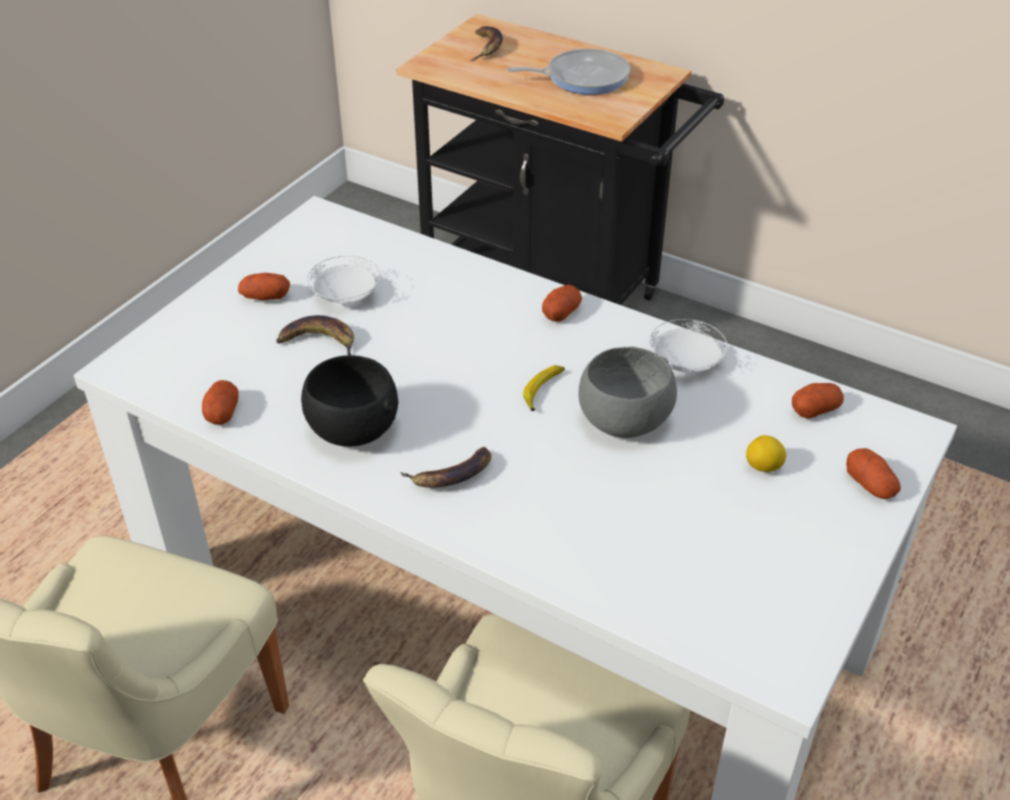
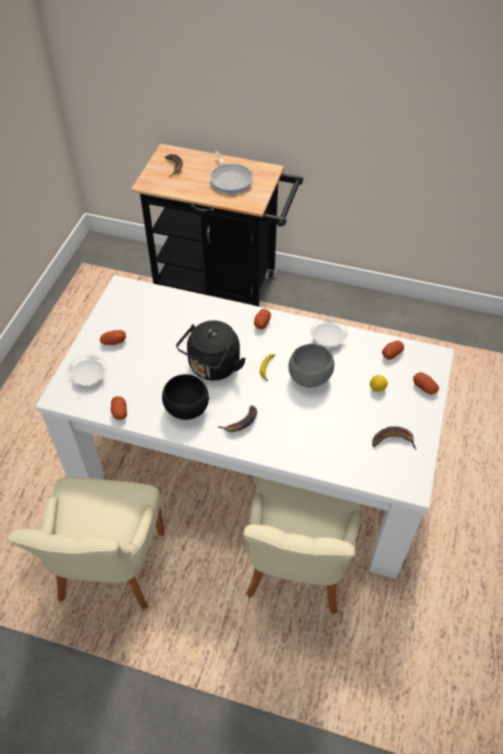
camera: 15 degrees left, 10 degrees up
banana [276,315,354,355] -> banana moved to [372,426,417,450]
white plate [307,256,380,303] -> white plate moved to [67,355,106,386]
frying pan [507,49,631,95] -> frying pan turned 90 degrees clockwise [210,151,253,193]
none -> black kettle [176,320,246,381]

